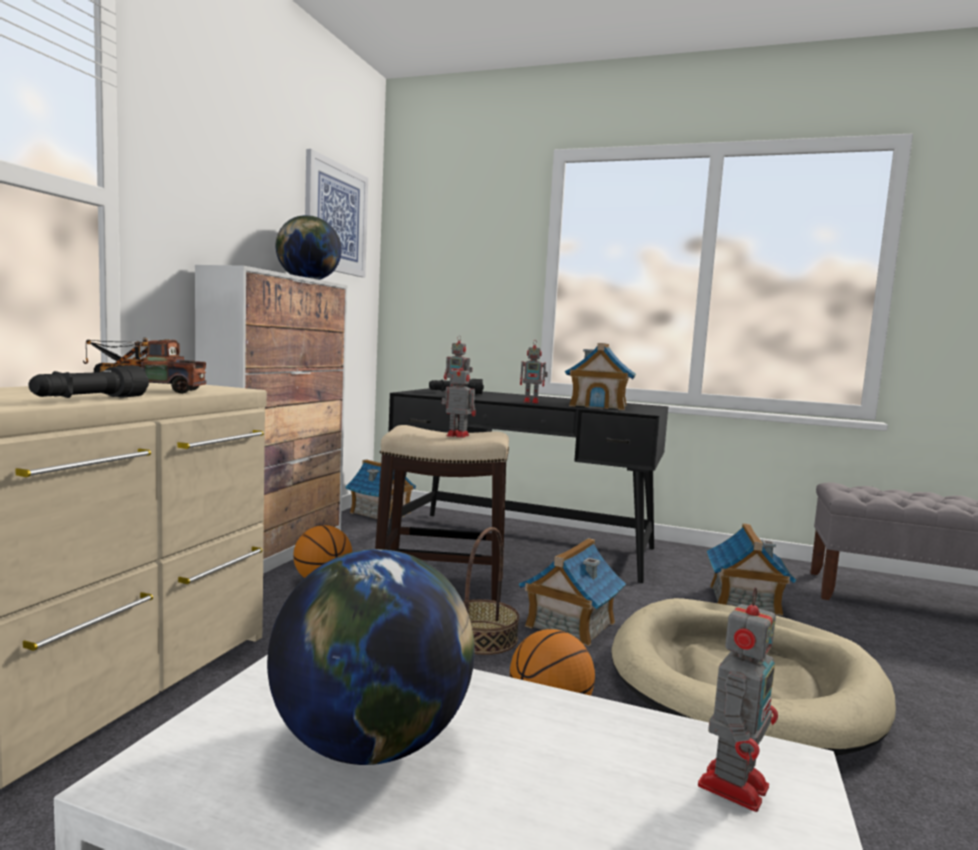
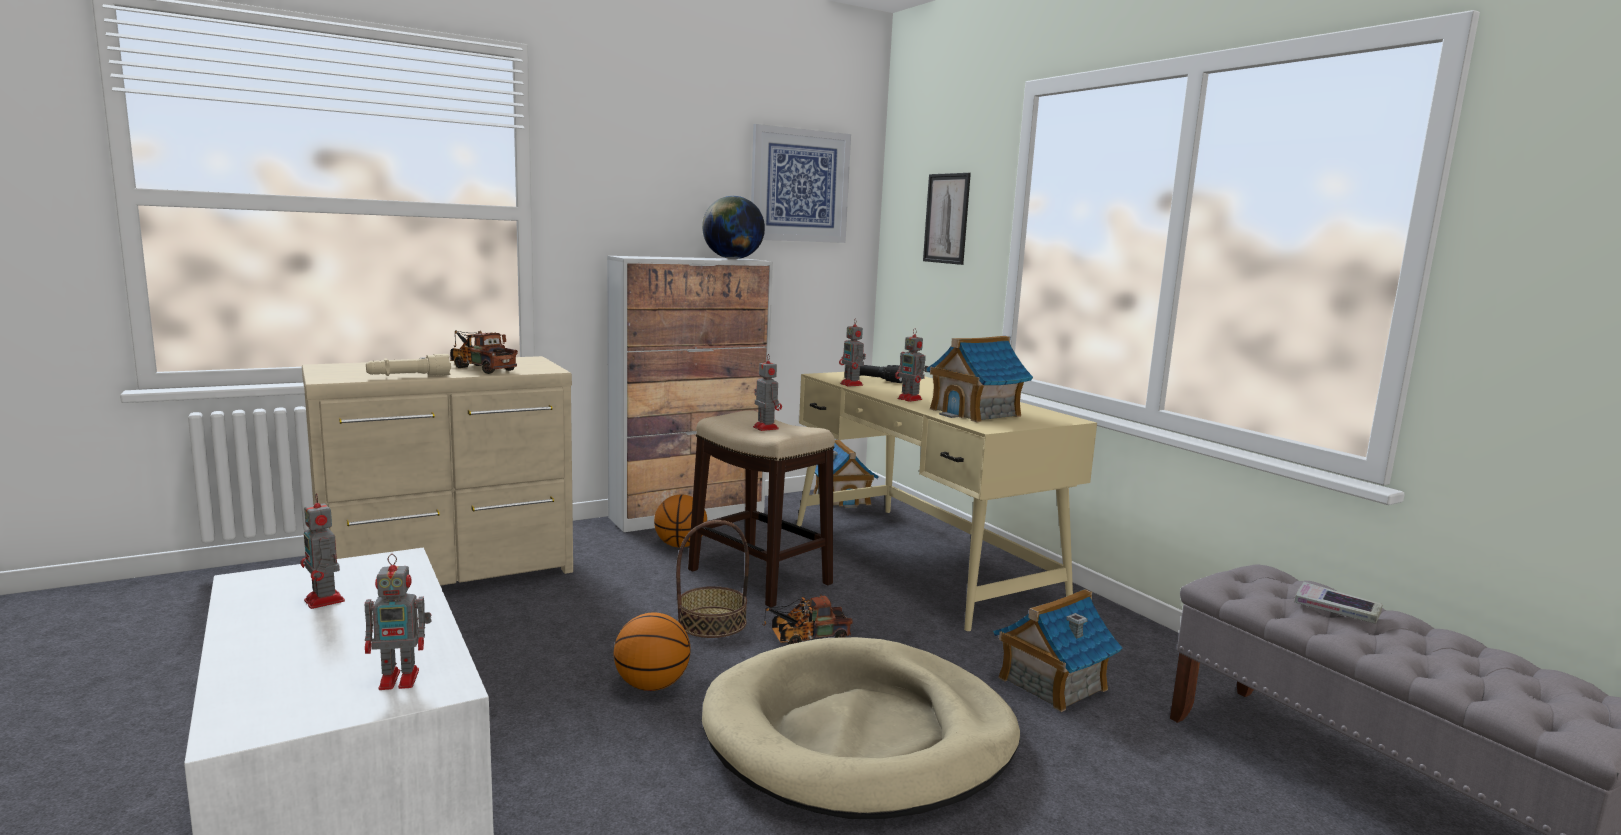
camera: 40 degrees right, 5 degrees up
black flashlight [28,365,149,398] -> beige flashlight [366,354,451,376]
globe [267,549,474,765] -> toy robot [301,493,345,609]
black desk [387,388,668,583] -> beige desk [797,372,1097,631]
toy house [519,538,626,647] -> toy truck [762,594,852,644]
none -> picture [923,173,971,265]
none -> book [1294,582,1383,624]

